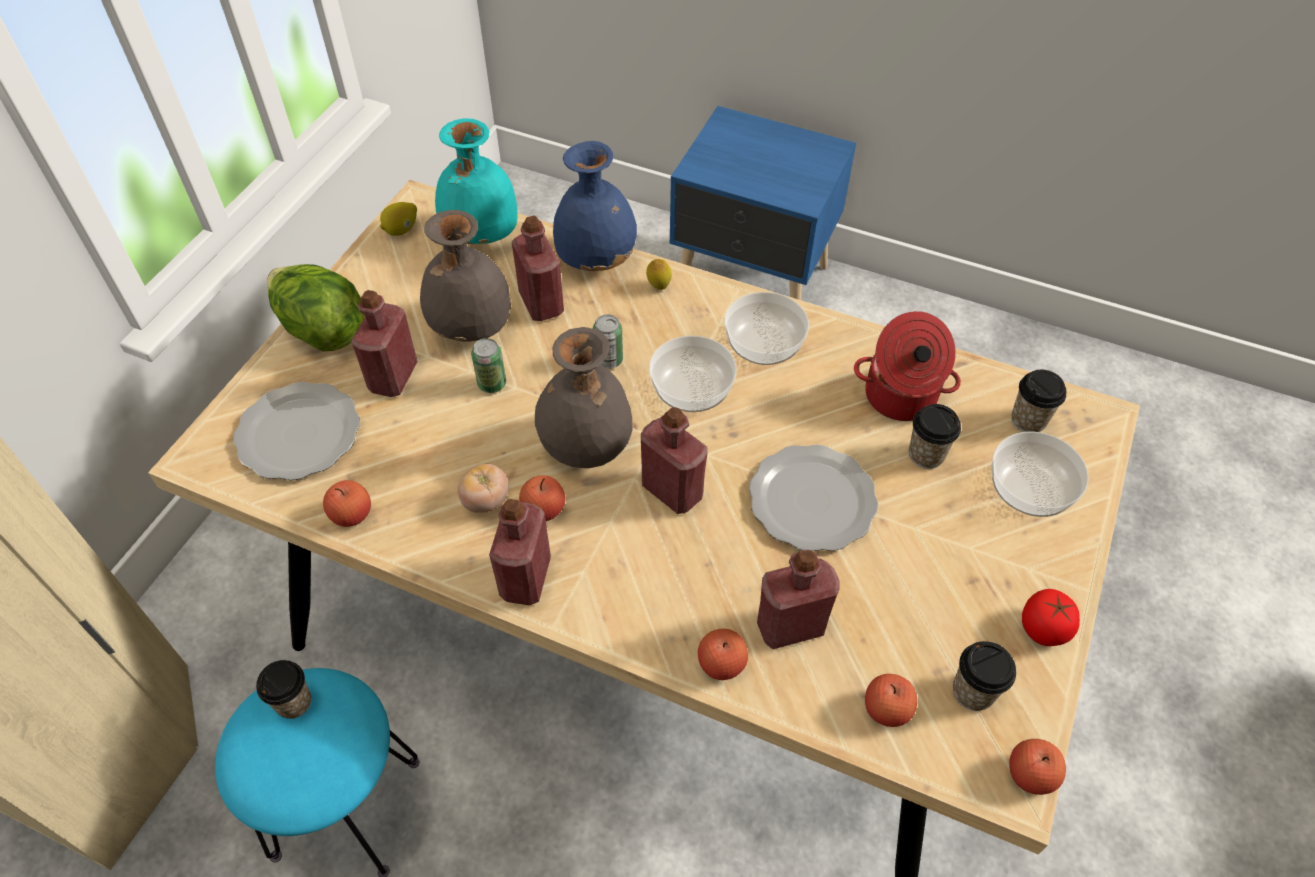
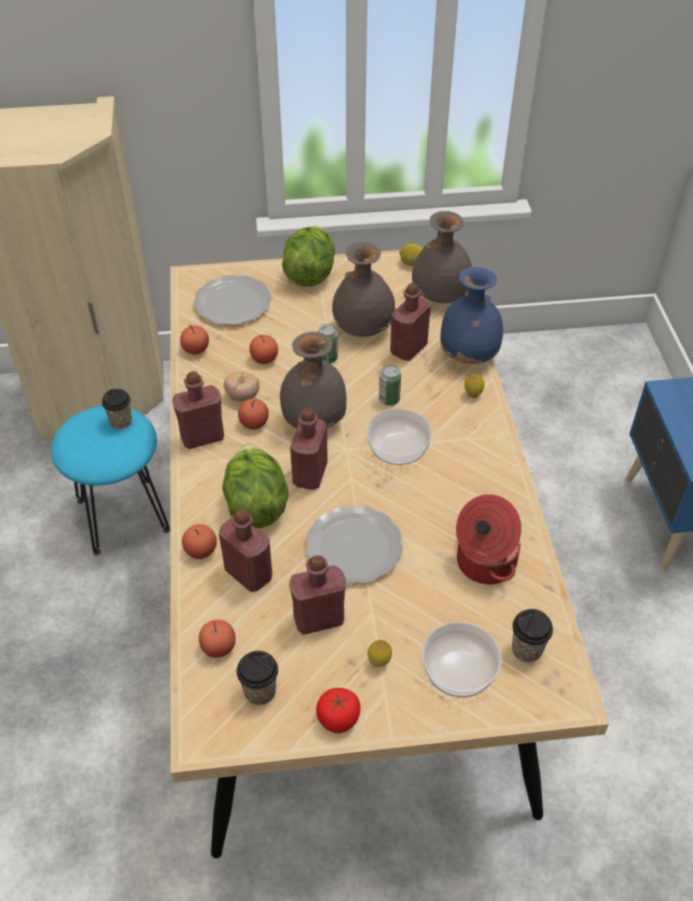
camera: 60 degrees right, 5 degrees down
red bottle [351,290,418,397] -> red bottle moved to [289,555,346,635]
turquoise vase [435,118,518,244] -> grey vase [412,211,472,303]
bowl [725,292,809,365] -> none
cup [909,404,961,469] -> none
apple [1009,739,1066,795] -> apple moved to [249,335,278,364]
none -> lettuce [222,444,289,528]
none -> lemon [367,640,392,667]

